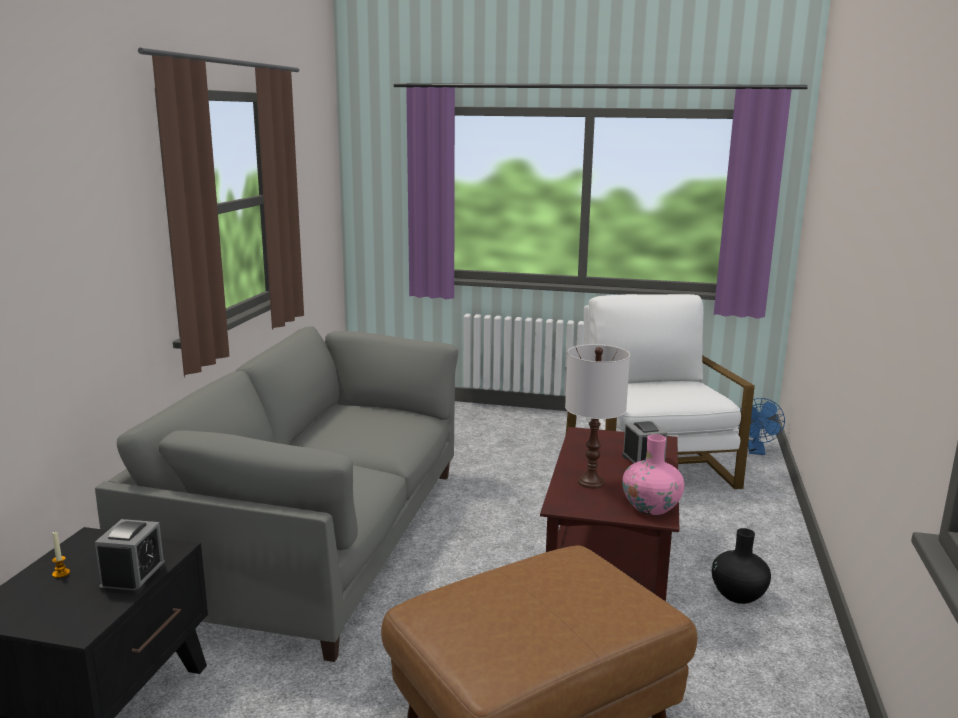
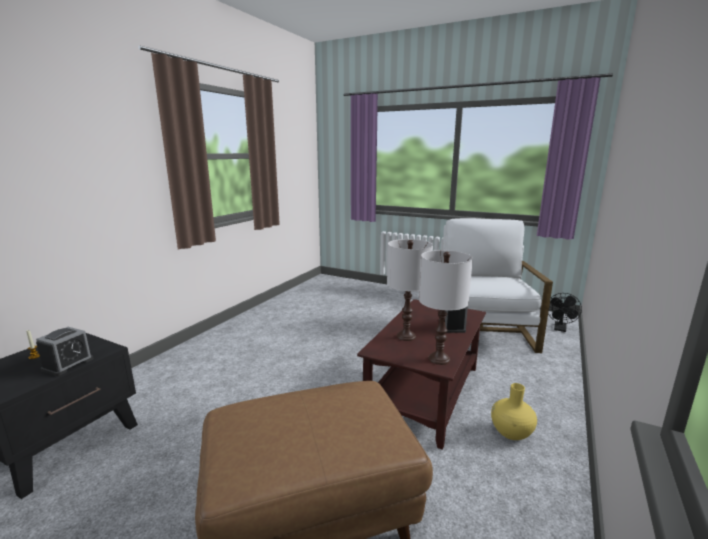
camera: 15 degrees right, 0 degrees up
grey sofa [95,326,458,662] -> none
pink vase [622,434,684,515] -> white table lamp [419,250,473,365]
black vase [712,528,771,604] -> yellow vase [491,383,537,440]
blue fan [738,398,785,455] -> black fan [548,293,582,332]

